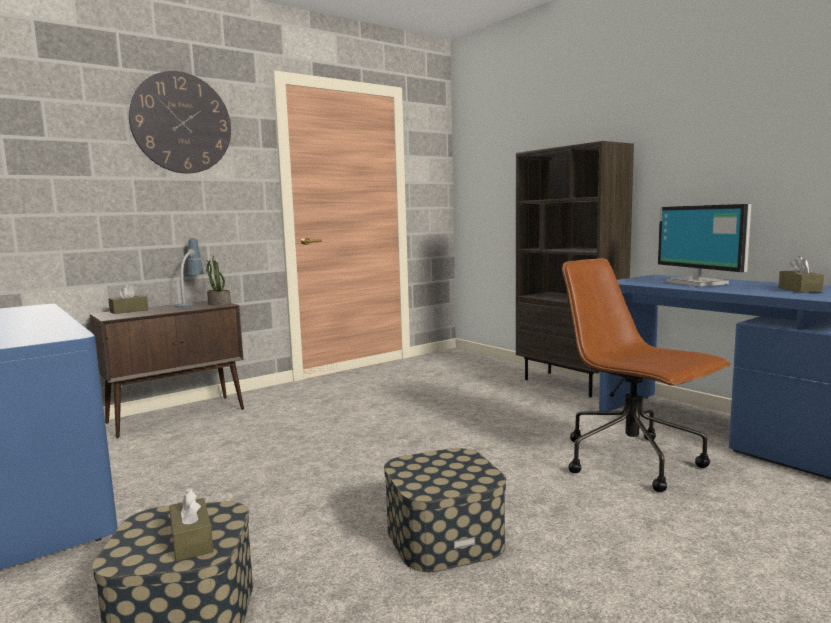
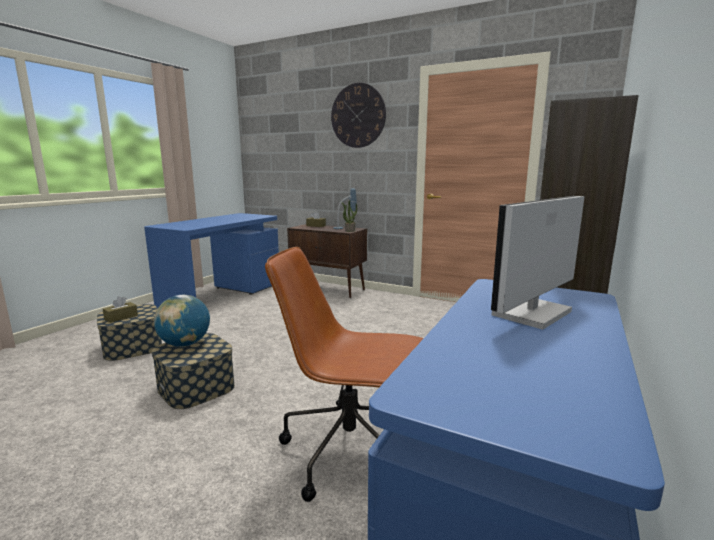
camera: 65 degrees right, 5 degrees up
brown office chair [562,258,731,492] -> brown office chair turned 105 degrees counterclockwise [265,247,423,502]
brown tissue box [779,256,824,293] -> none
none -> globe [154,295,210,347]

